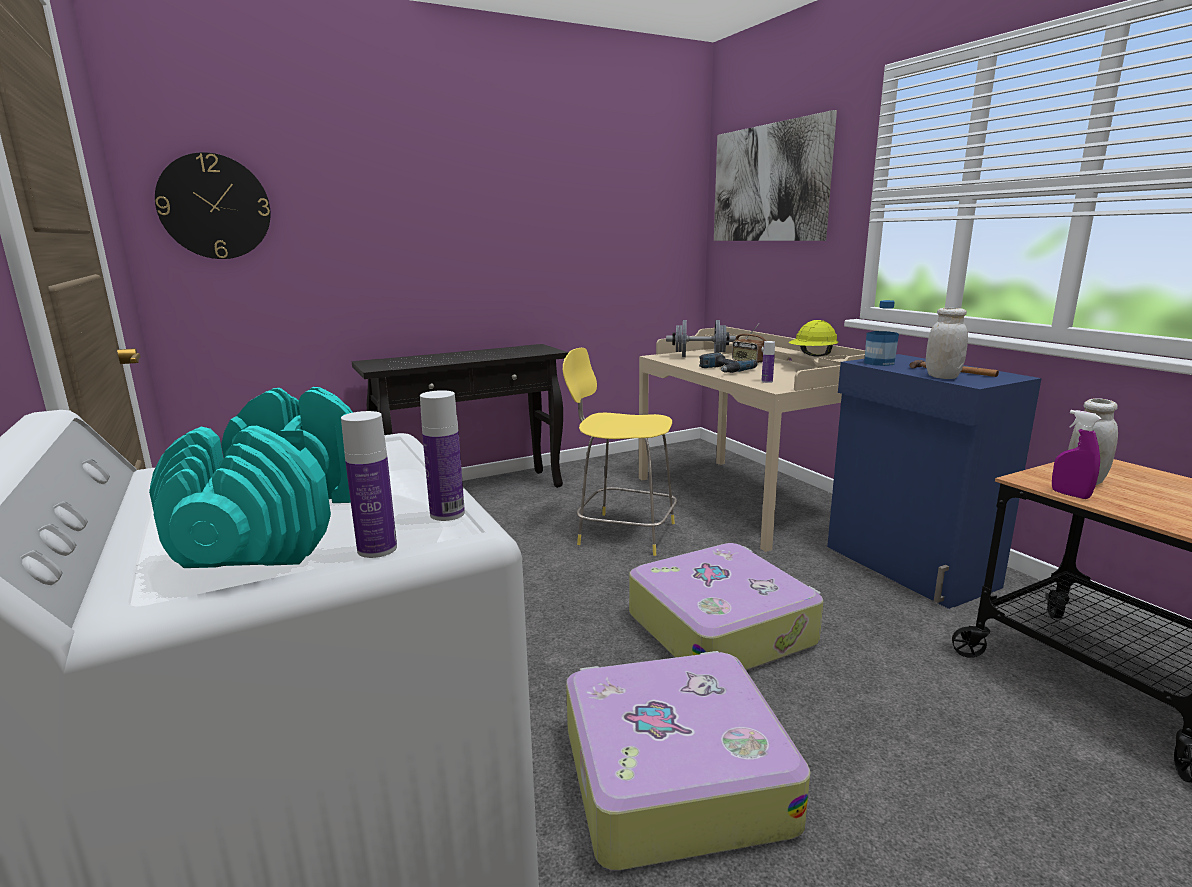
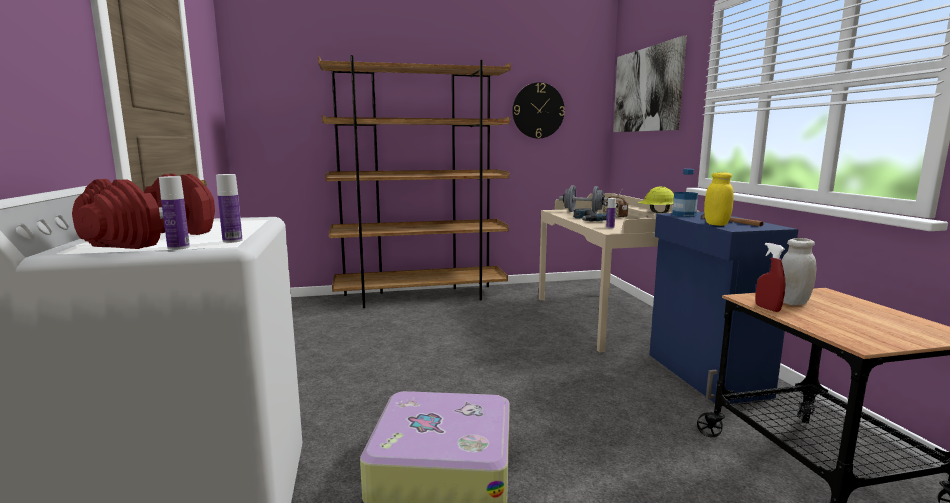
camera: 15 degrees right, 5 degrees down
turquoise dumbbell [149,387,353,568] -> red dumbbell [72,174,215,249]
wall clock [155,152,271,259] -> wall clock moved to [512,82,565,139]
black console table [352,344,569,488] -> brown bookcase [318,55,511,308]
yellow stool [563,348,677,556] -> none
suitcase [629,543,823,671] -> none
white jar [926,308,968,379] -> yellow jar [704,172,734,226]
purple spray bottle [1052,410,1102,499] -> red spray bottle [755,243,785,312]

